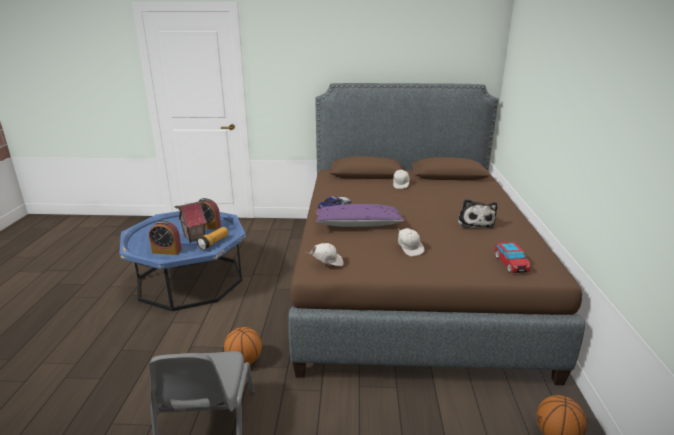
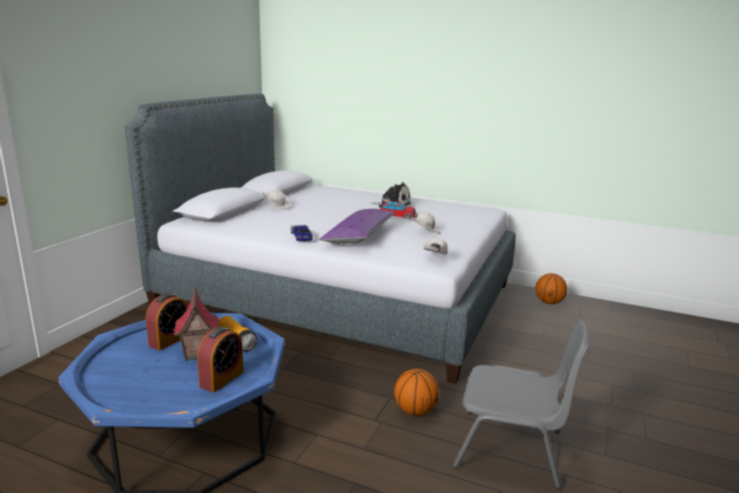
camera: 70 degrees left, 5 degrees down
brown bed [288,83,585,385] -> grey bed [125,94,516,384]
toy car [495,242,531,273] -> toy car moved to [380,201,416,219]

